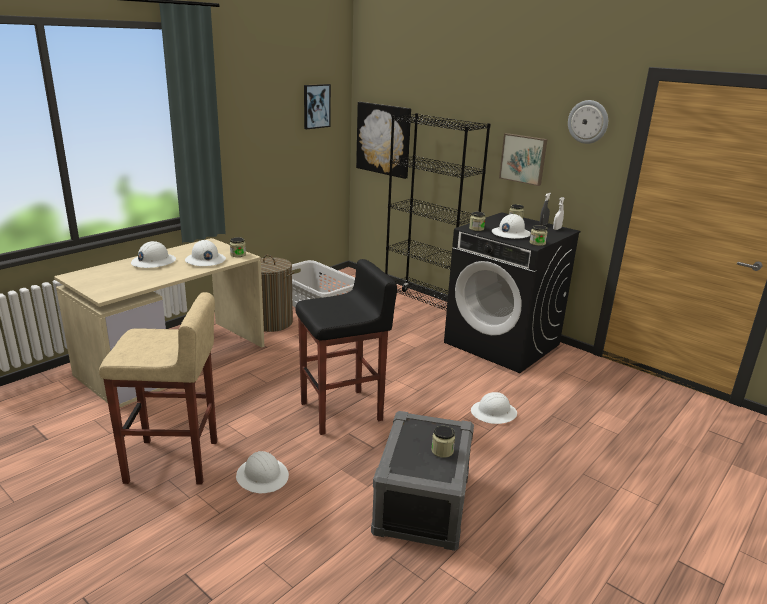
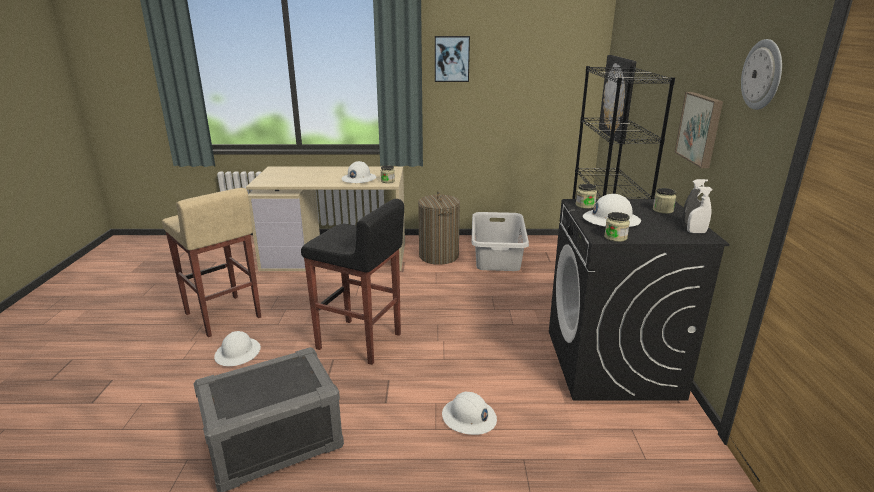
camera: 50 degrees right, 0 degrees up
white hard hat [131,241,176,268] -> none
picture [304,84,331,129] -> picture moved to [435,36,470,82]
jar [431,426,455,458] -> none

